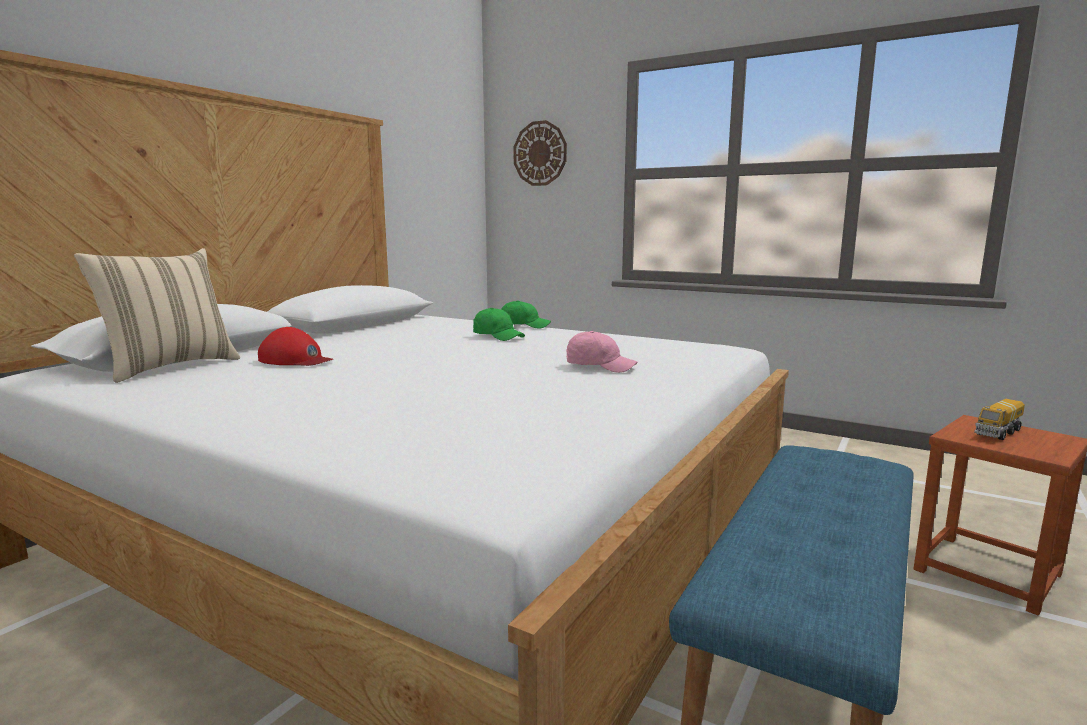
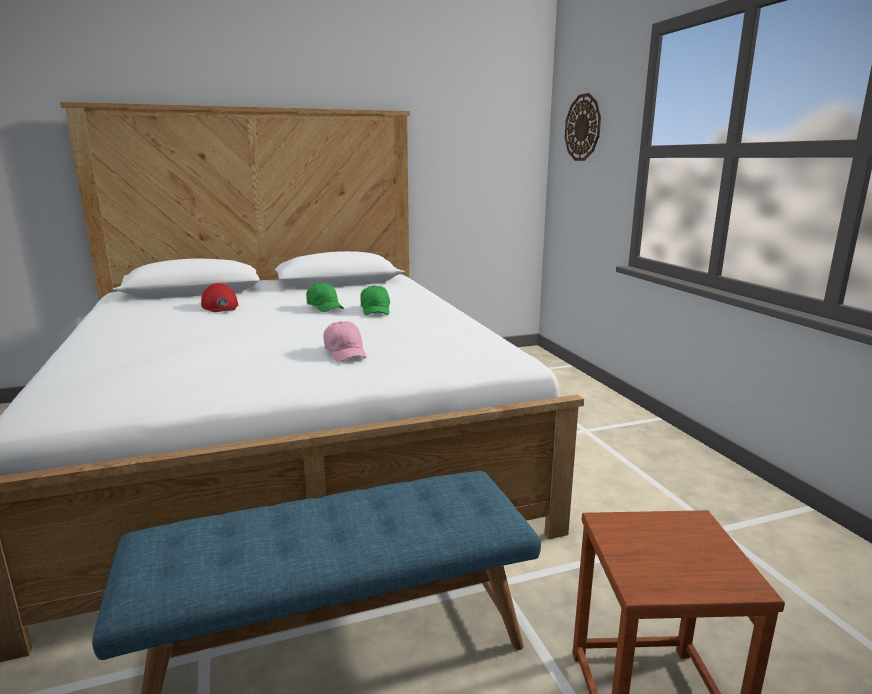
camera: 40 degrees right, 5 degrees up
beige pillow [74,248,240,383] -> none
green cap [501,301,551,329] -> green cap moved to [306,283,344,312]
toy truck [974,399,1025,440] -> none

